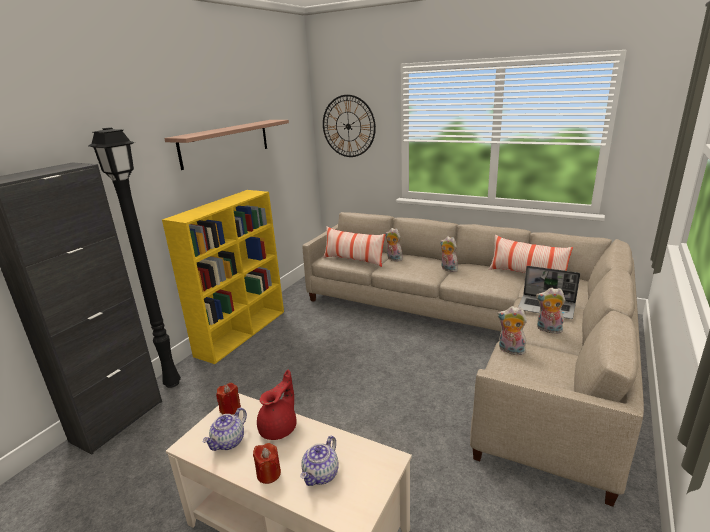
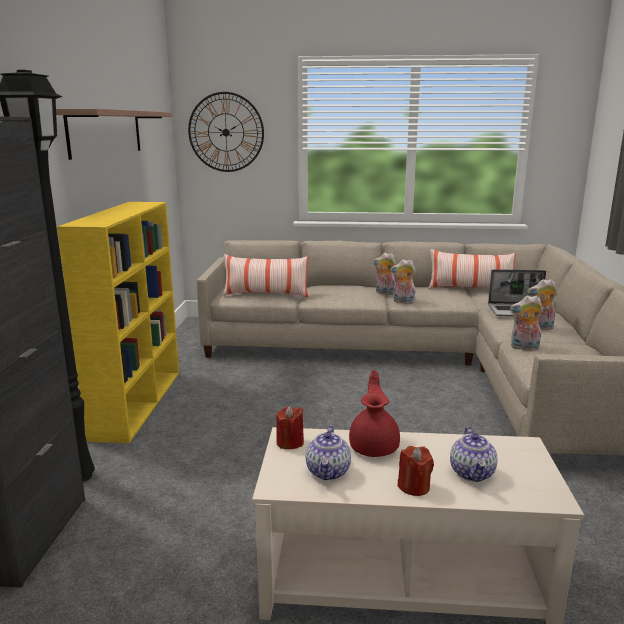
camera: 25 degrees left, 5 degrees down
plush toy [385,228,403,261] -> plush toy moved to [391,259,417,304]

